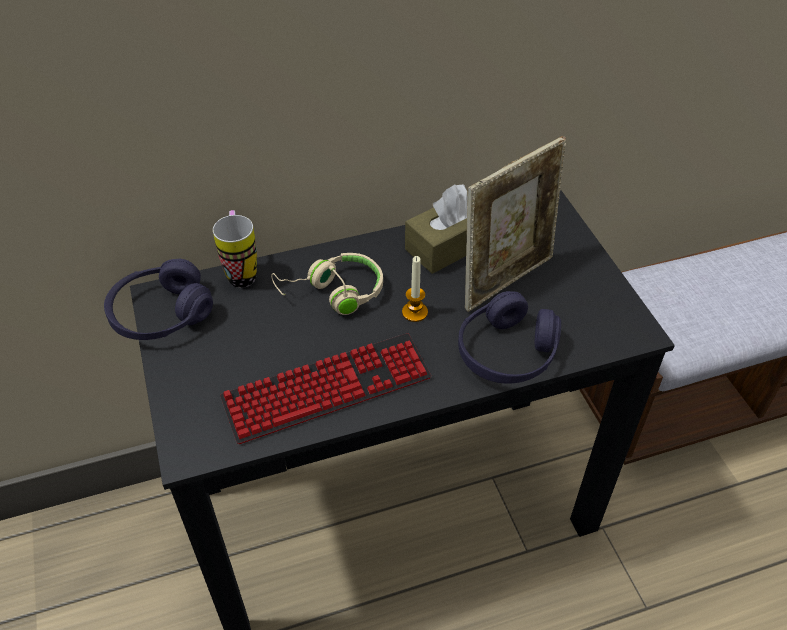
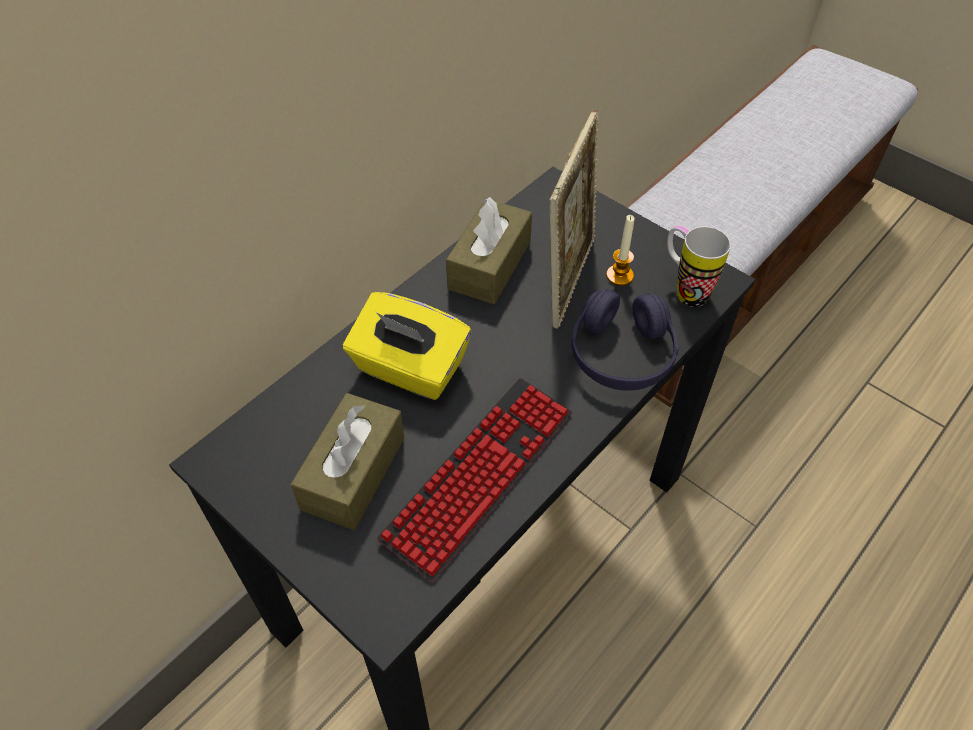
camera: 30 degrees left, 5 degrees up
purple headphones [104,259,213,340] -> none
mug [213,210,257,288] -> mug moved to [667,225,731,307]
beige headphones [271,253,383,315] -> yellow tissue box [343,292,471,400]
candle [402,256,428,322] -> candle moved to [606,215,634,286]
none -> brown tissue box [290,393,404,530]

